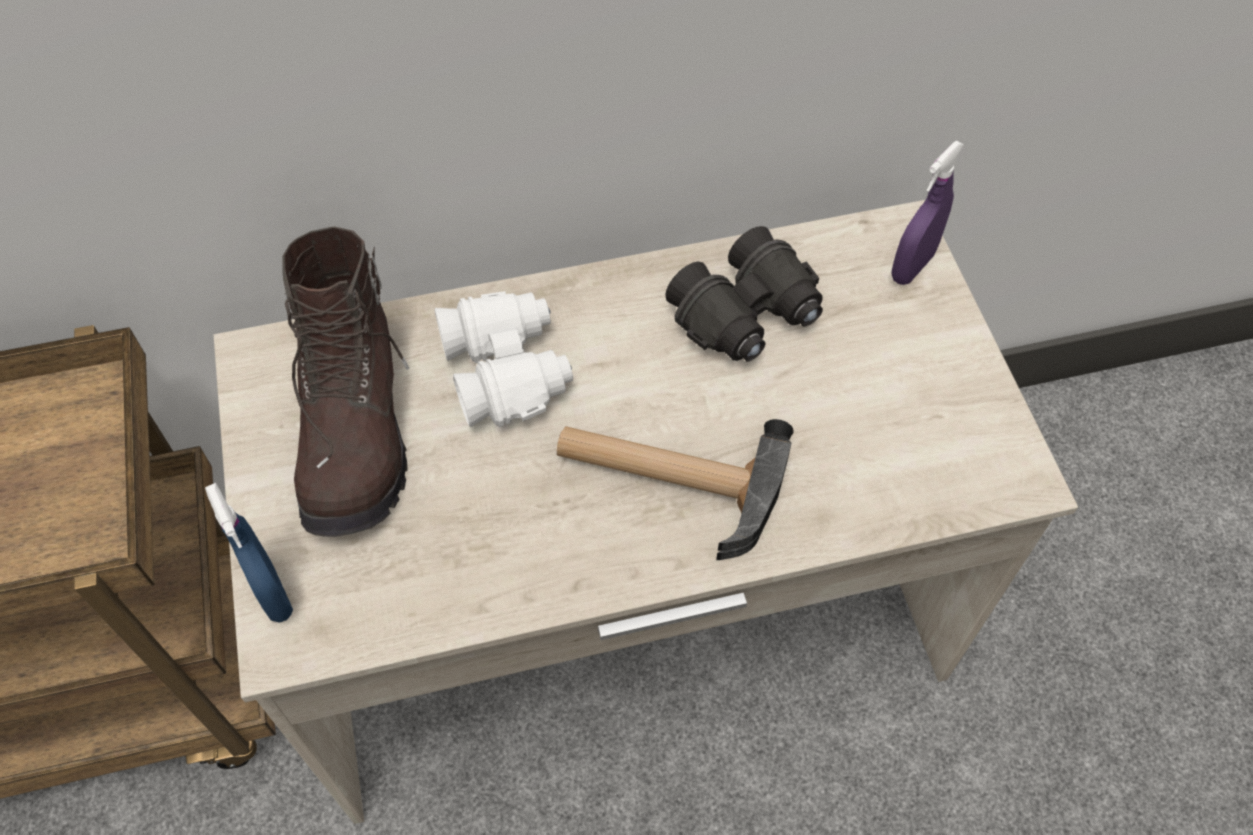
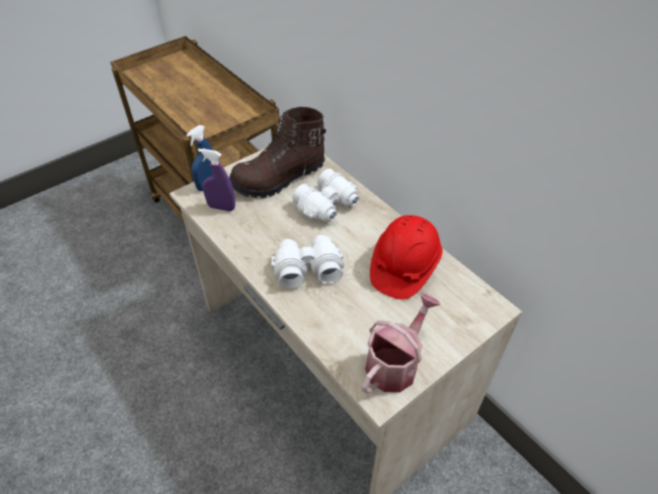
camera: 65 degrees right, 10 degrees down
hammer [557,419,793,560] -> white binoculars [272,235,344,289]
black binoculars [665,226,823,362] -> red hard hat [370,215,443,299]
purple spray bottle [892,141,964,285] -> purple spray bottle moved to [198,149,235,211]
none -> watering can [362,293,441,393]

